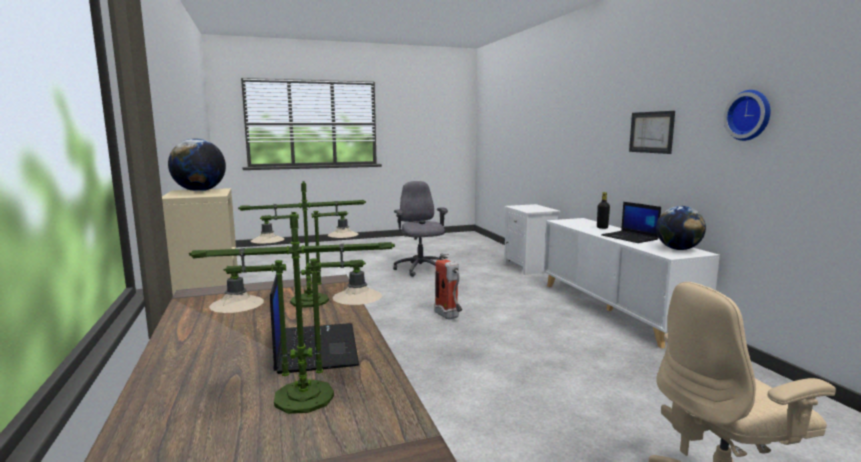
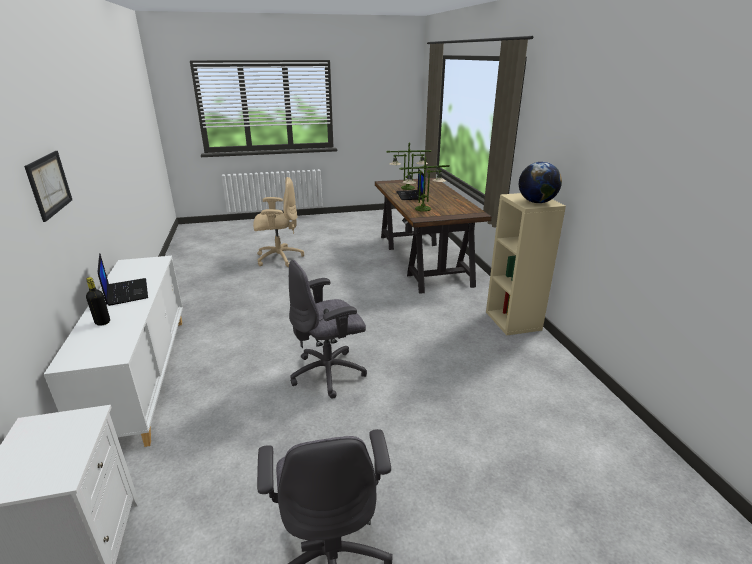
camera: 175 degrees left, 15 degrees up
fire extinguisher [434,253,462,319] -> grey office chair [289,260,367,399]
globe [656,206,706,250] -> none
wall clock [724,90,770,141] -> none

